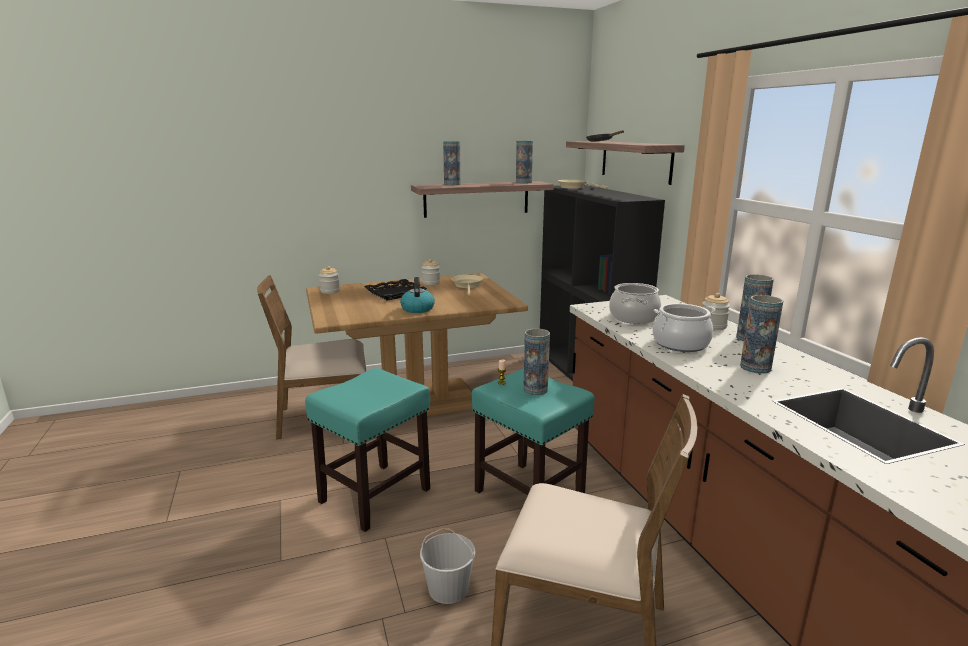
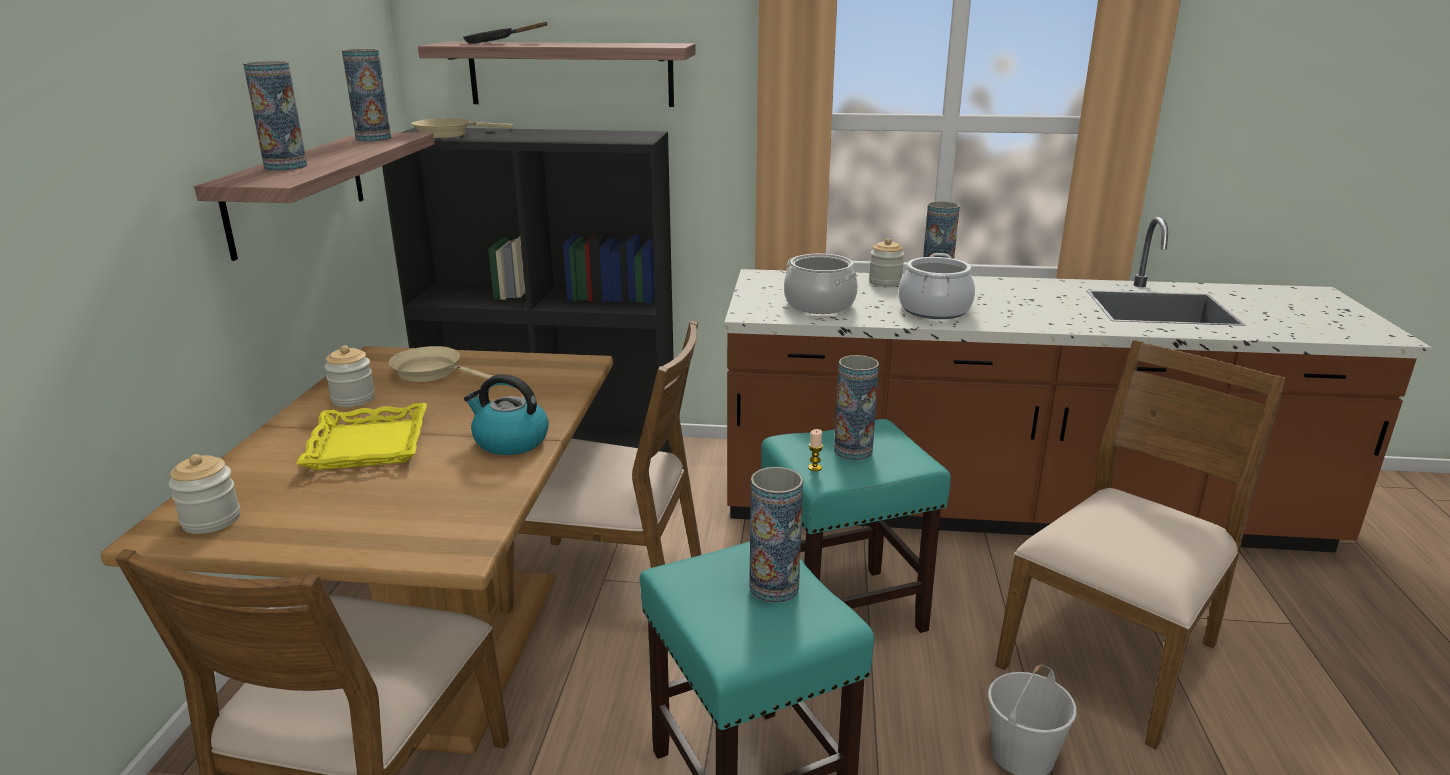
camera: 65 degrees left, 5 degrees up
black tray [364,279,427,300] -> yellow tray [296,403,427,470]
vase [740,295,783,374] -> vase moved to [749,467,803,603]
none -> brown chair [498,320,701,614]

